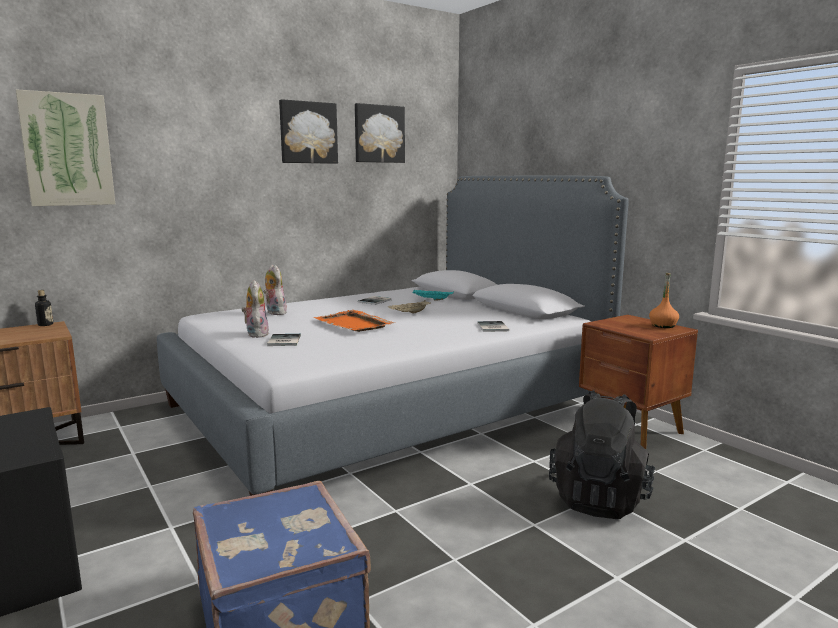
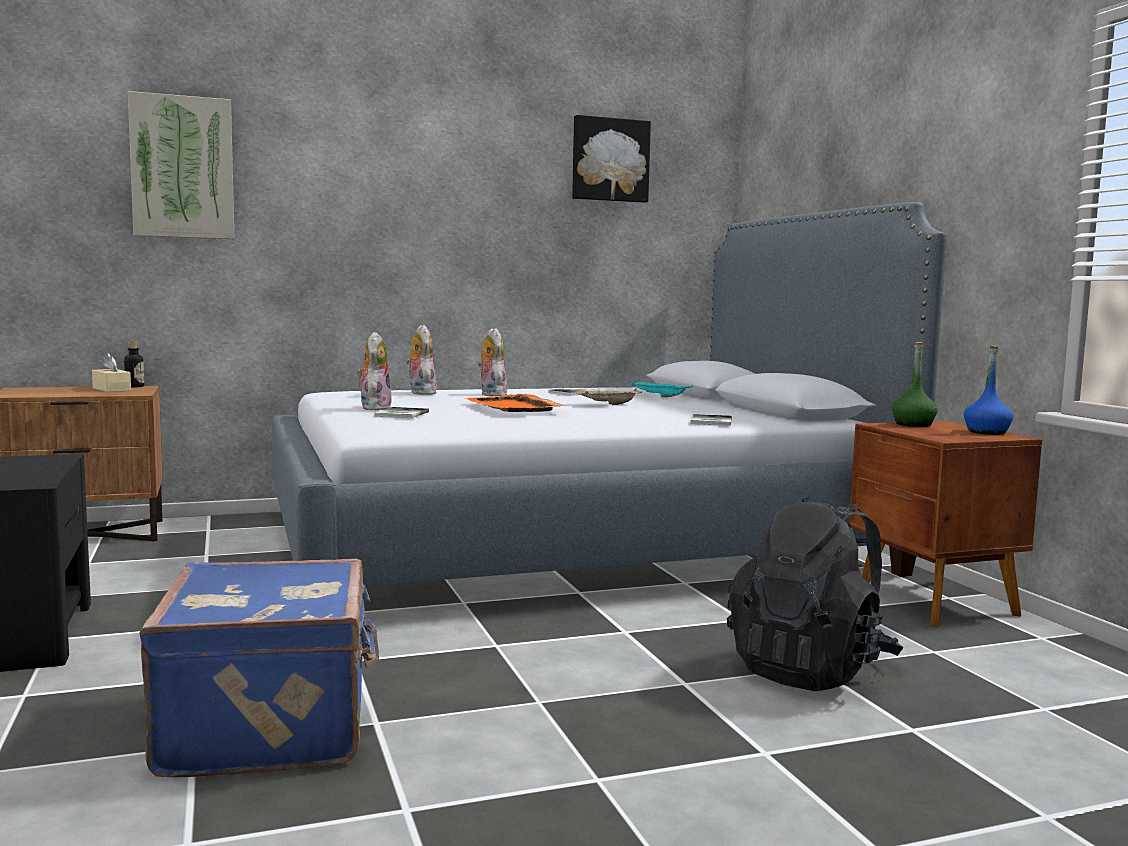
camera: 15 degrees right, 5 degrees down
picture [279,99,338,164] -> none
orange bottle [649,273,679,328] -> blue bottle [964,345,1013,435]
none -> beige tissue box [92,353,131,392]
none -> plush toy [477,328,507,396]
none -> green bottle [892,342,938,427]

